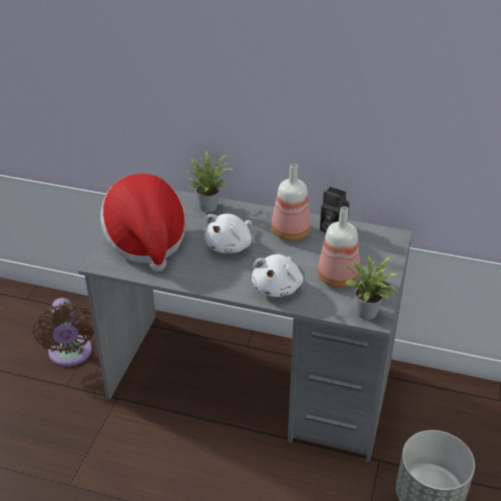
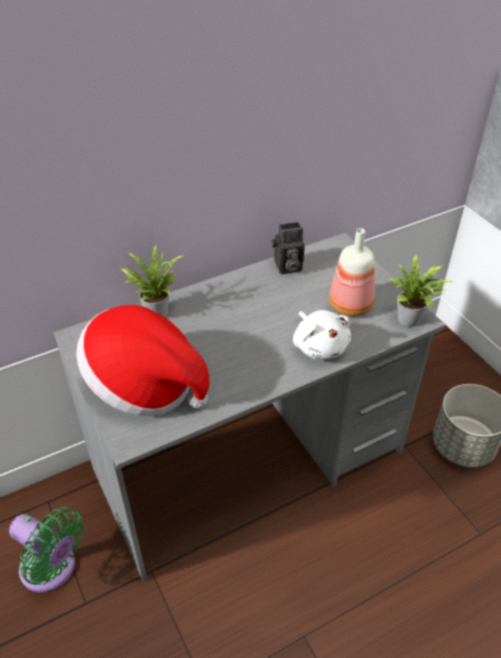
camera: 45 degrees left, 5 degrees up
brown fan [33,298,95,367] -> green fan [9,507,84,593]
white plush toy [204,214,252,253] -> none
bottle [271,164,311,241] -> none

